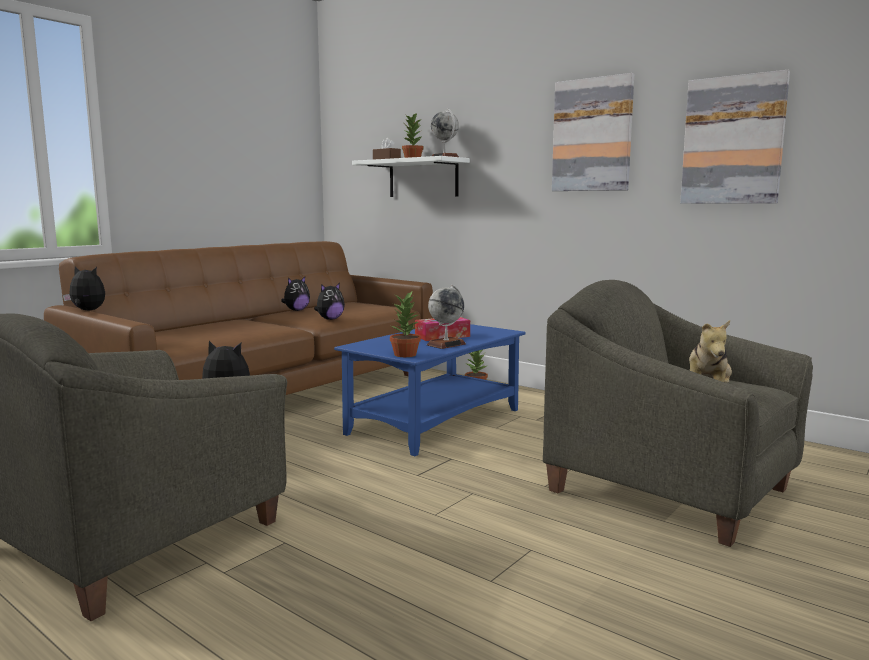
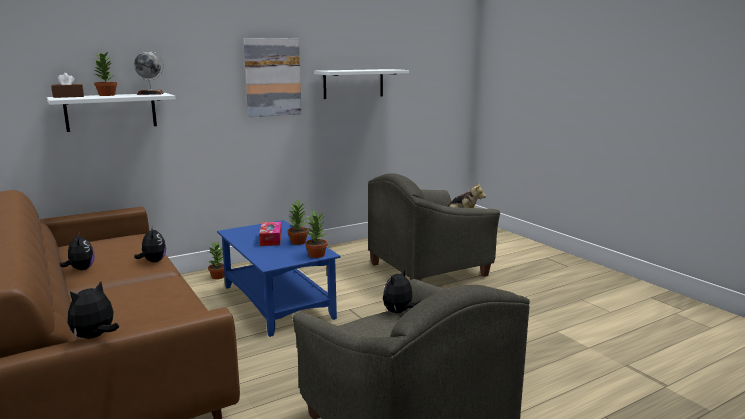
camera: 70 degrees left, 5 degrees up
globe [427,285,466,349] -> potted plant [287,199,309,245]
picture [680,70,790,204] -> white shelf [314,69,409,99]

